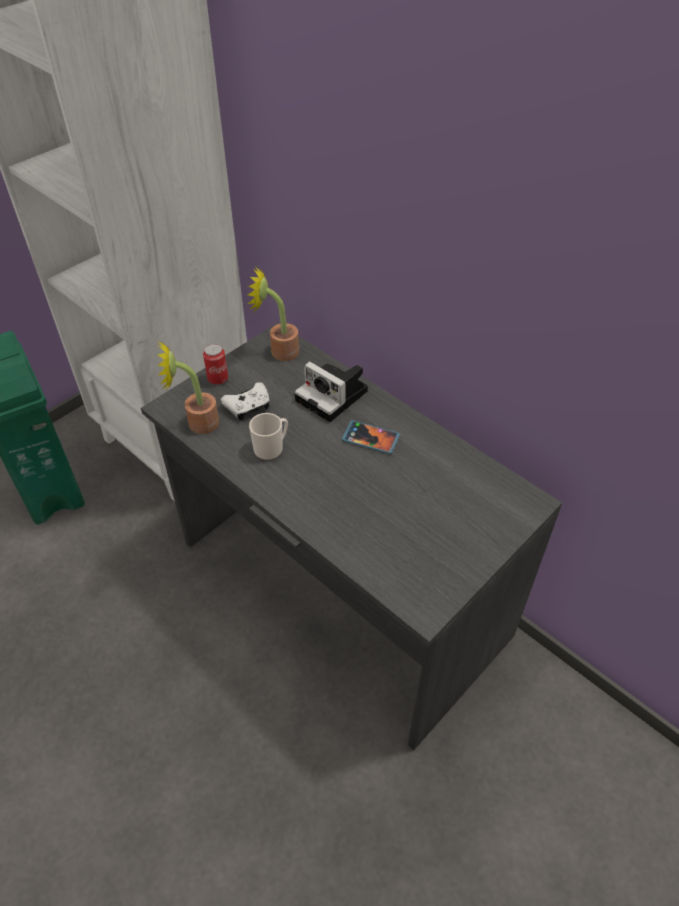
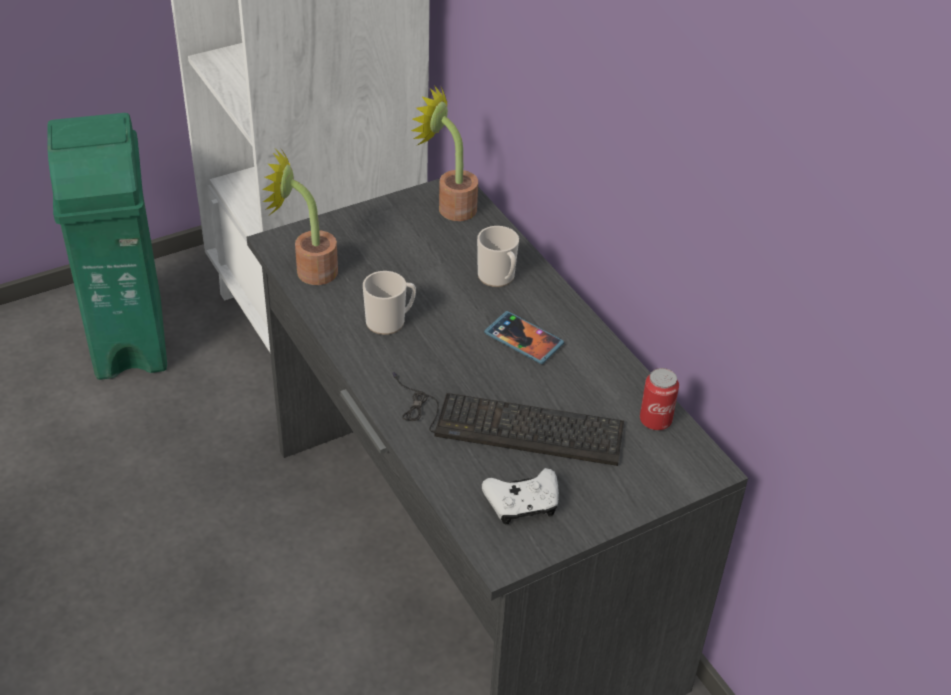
camera: 15 degrees right, 5 degrees down
can [203,344,228,385] -> can moved to [640,368,679,430]
white game controller [221,382,270,420] -> white game controller moved to [482,468,559,525]
camera [295,361,368,422] -> mug [477,226,519,287]
none -> keyboard [392,372,624,466]

